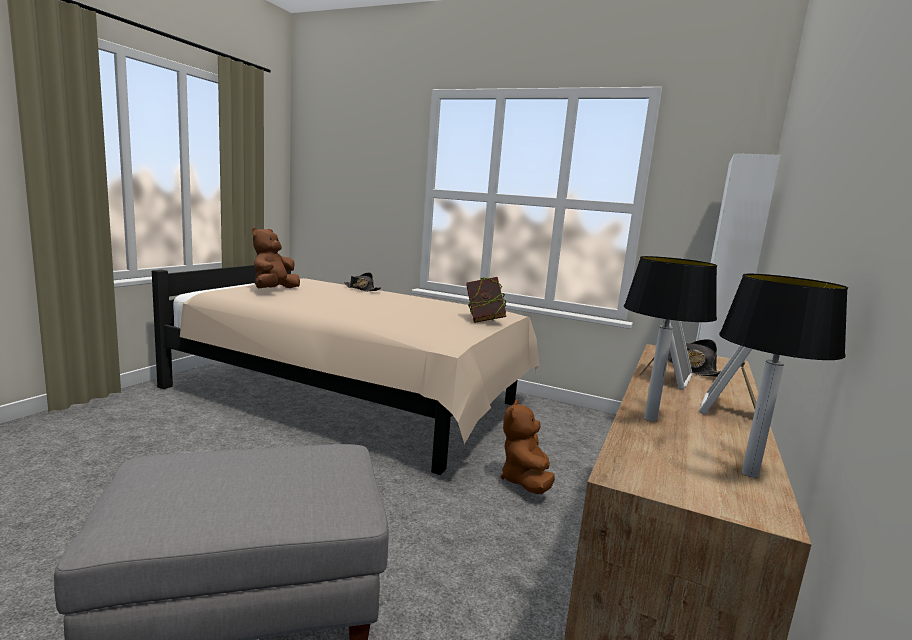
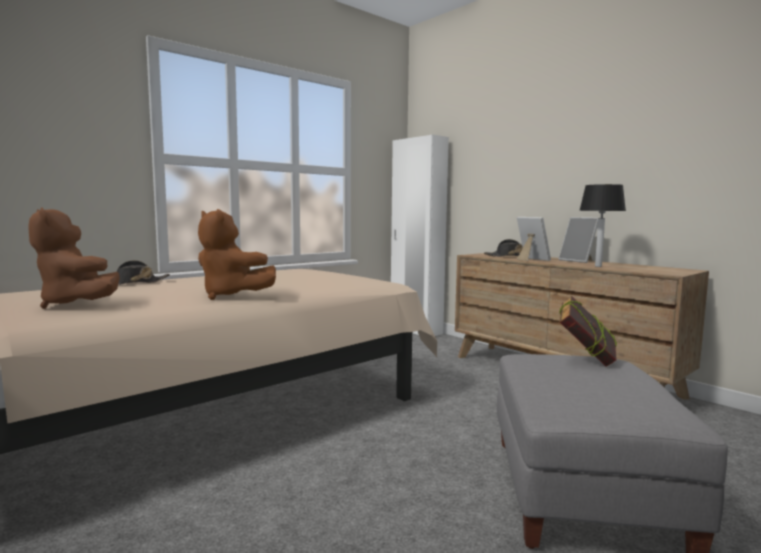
camera: 65 degrees left, 5 degrees down
book [466,277,507,323] -> book moved to [560,296,617,366]
brown plush toy [500,400,555,494] -> brown plush toy moved to [198,209,276,300]
table lamp [719,274,848,478] -> none

